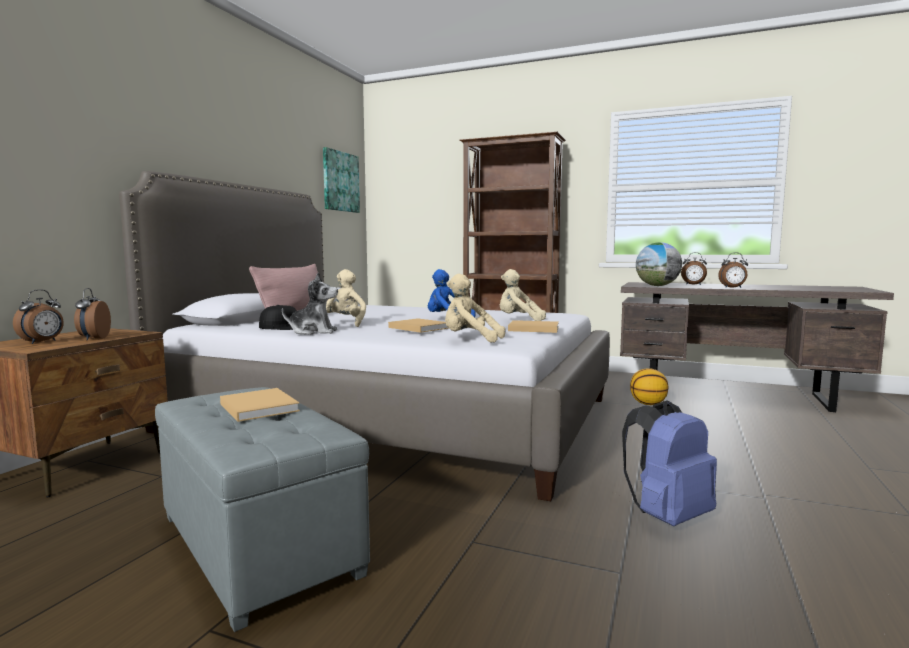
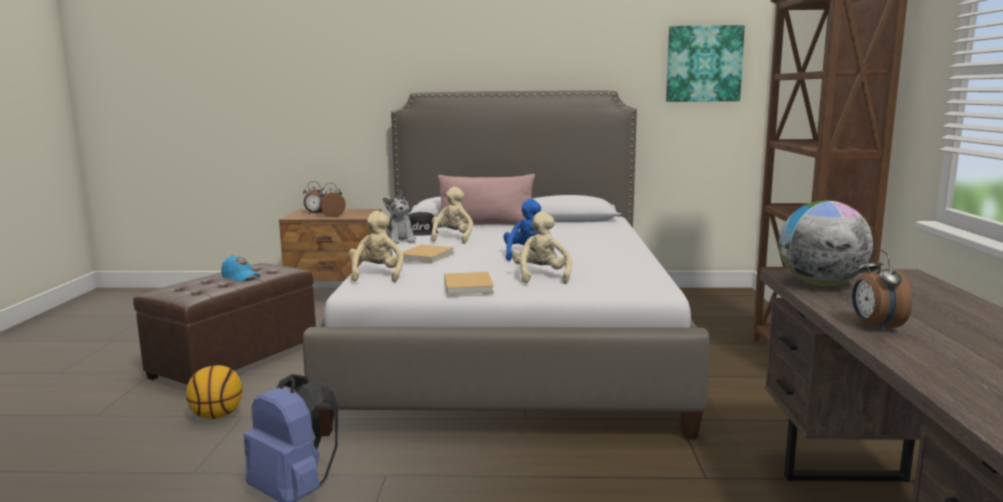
camera: 70 degrees right, 5 degrees up
grey ottoman [155,387,370,632] -> brown ottoman [133,263,316,385]
beige book [220,388,300,422] -> blue cap [221,255,260,282]
beige plush toy [326,269,366,327] -> beige plush toy turned 60 degrees counterclockwise [431,187,473,244]
basketball [630,368,668,405] -> basketball moved to [186,365,242,419]
alarm clock [681,252,707,285] -> none

